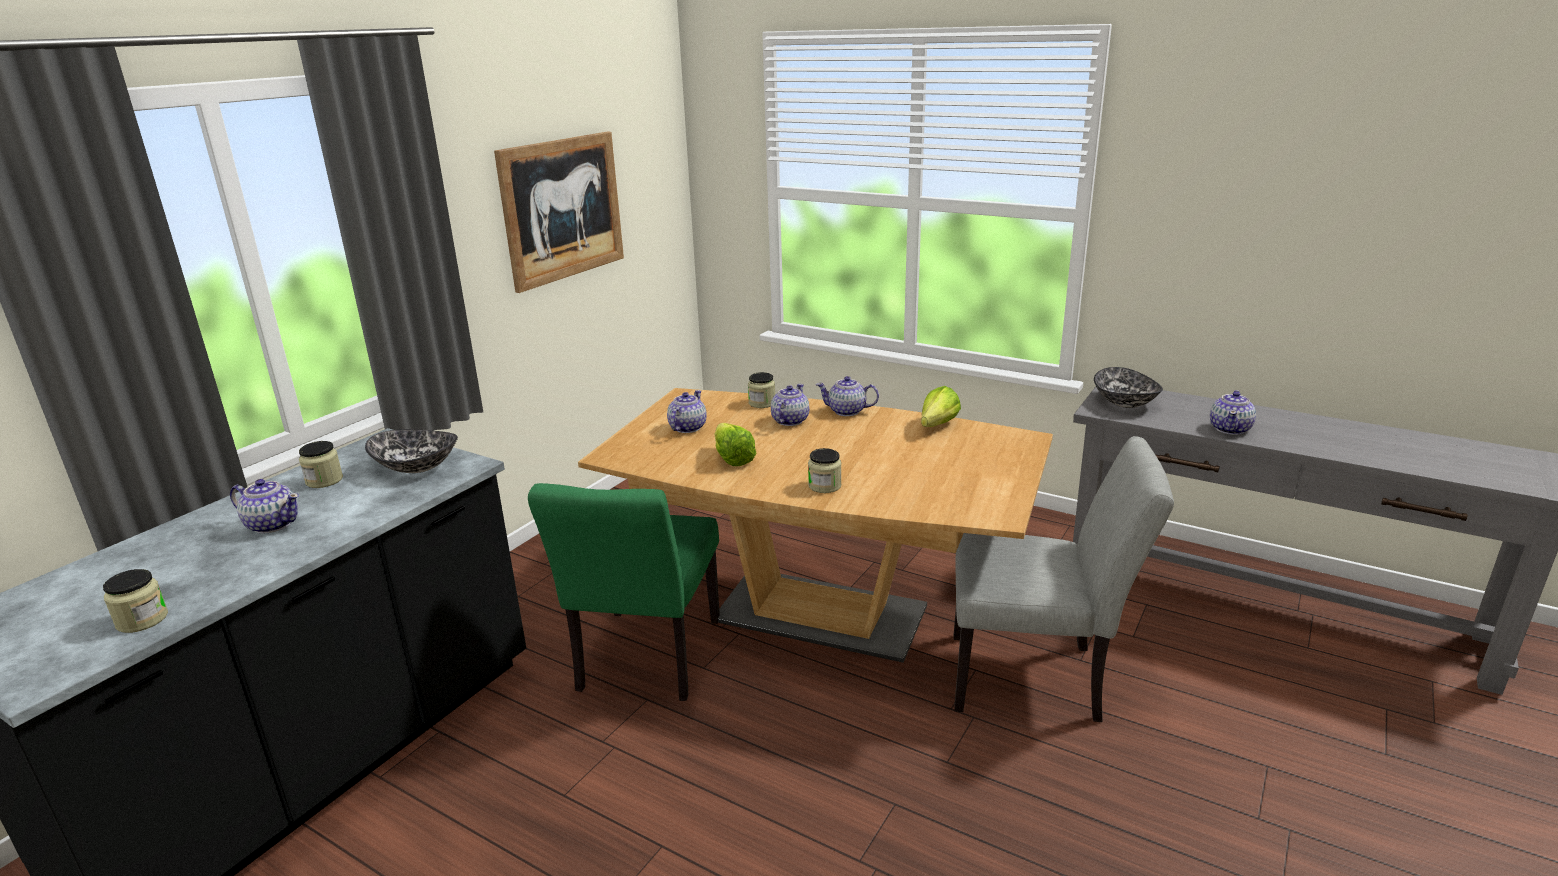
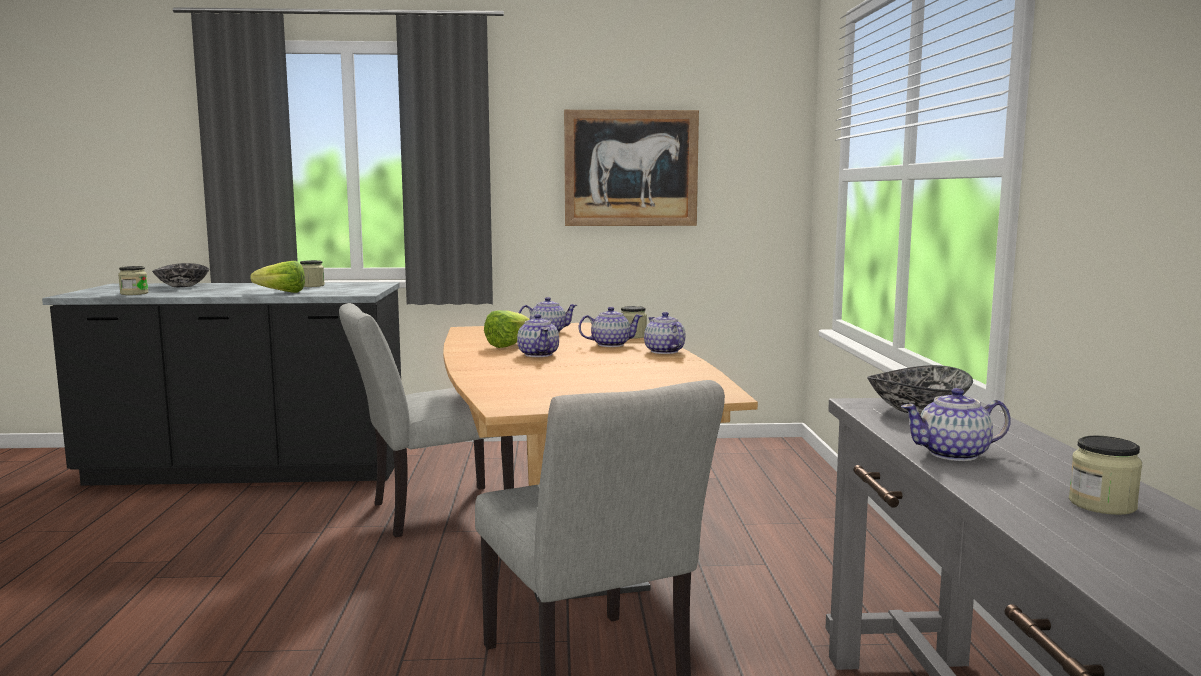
camera: 55 degrees right, 15 degrees down
teapot [230,479,299,534] -> teapot moved to [517,314,559,357]
bowl [365,429,458,473] -> bowl moved to [152,263,209,287]
green chair [528,483,720,701] -> grey chair [339,303,514,537]
jar [808,448,841,493] -> jar moved to [1069,436,1142,515]
lettuce [921,386,961,427] -> lettuce moved to [250,261,305,293]

